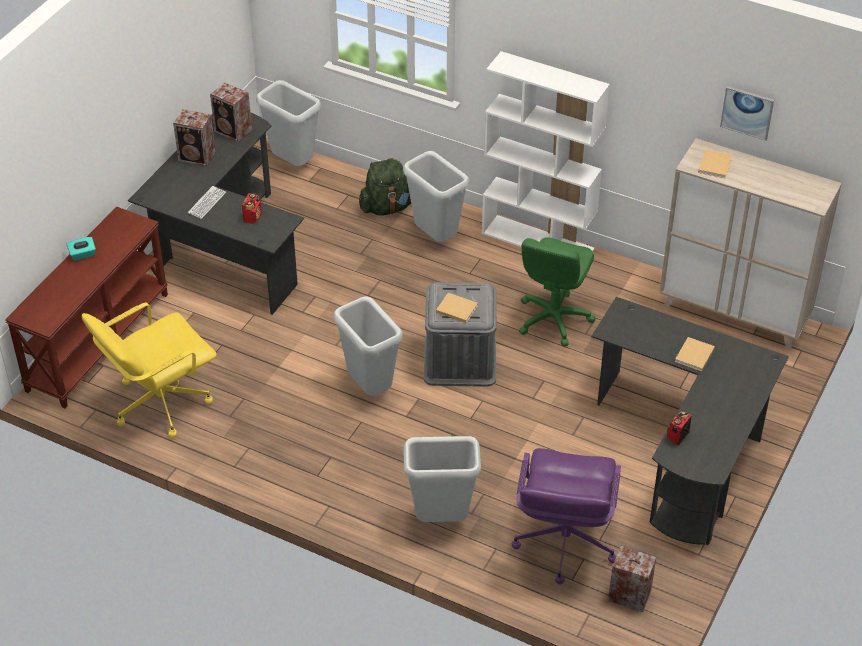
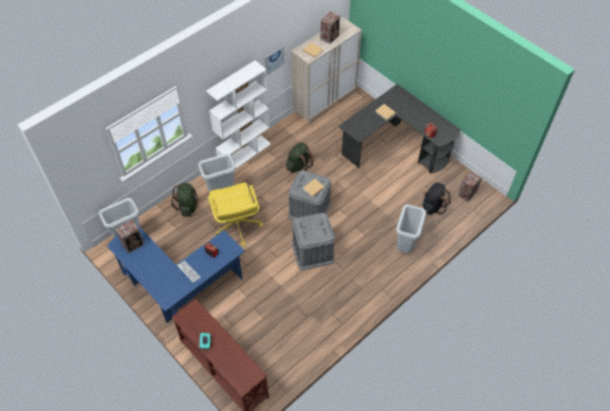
camera: 70 degrees left, 10 degrees up
yellow office chair [82,303,217,438] -> yellow office chair moved to [208,182,263,246]
black desk [128,112,304,315] -> blue desk [107,225,245,323]
speaker [173,109,216,166] -> speaker moved to [320,11,340,44]
grey trash can [334,296,403,396] -> grey storage box [292,213,335,270]
purple office chair [512,448,621,584] -> black backpack [423,182,451,215]
green office chair [519,237,595,346] -> green backpack [286,142,313,172]
picture [720,86,774,141] -> picture moved to [265,46,284,75]

